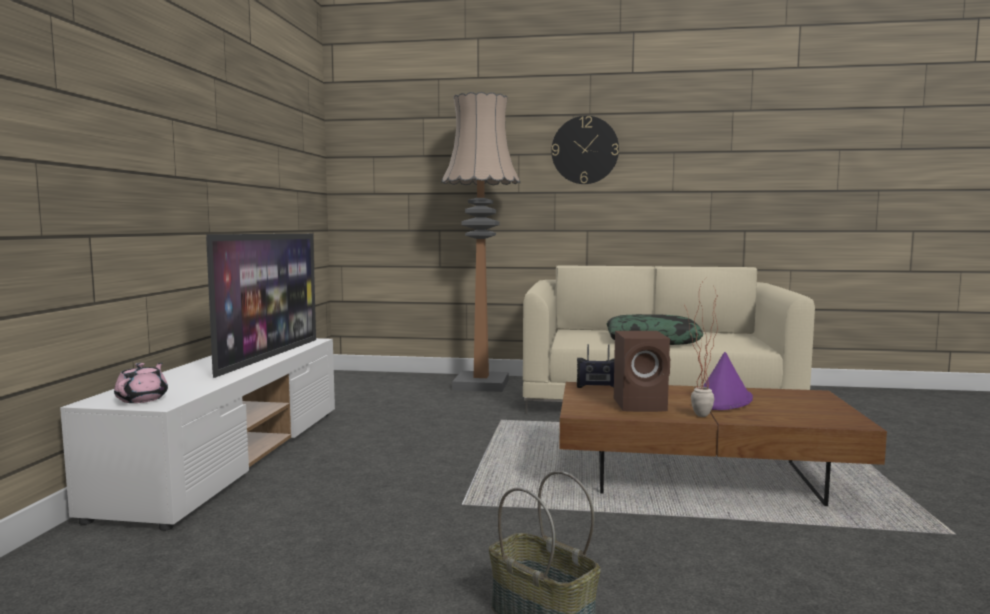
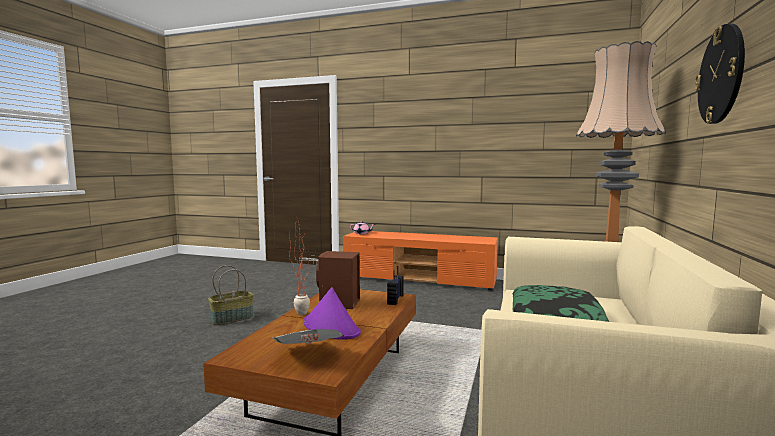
camera: 100 degrees right, 0 degrees up
white tv stand [60,338,335,531] -> orange tv stand [343,231,498,291]
television [206,234,316,378] -> none
none -> newspaper [272,329,344,345]

